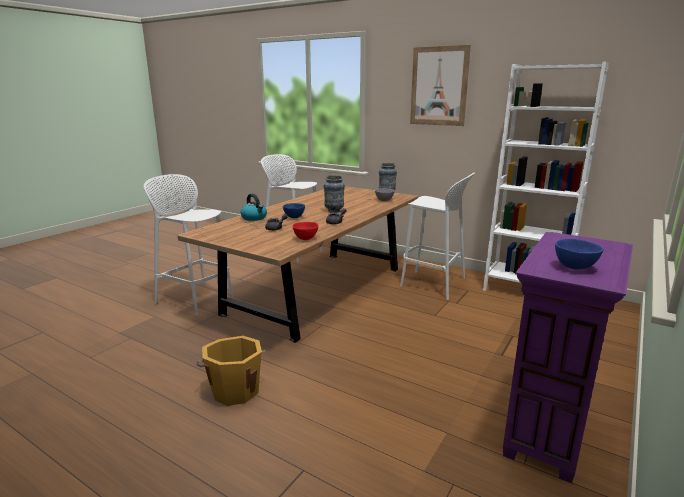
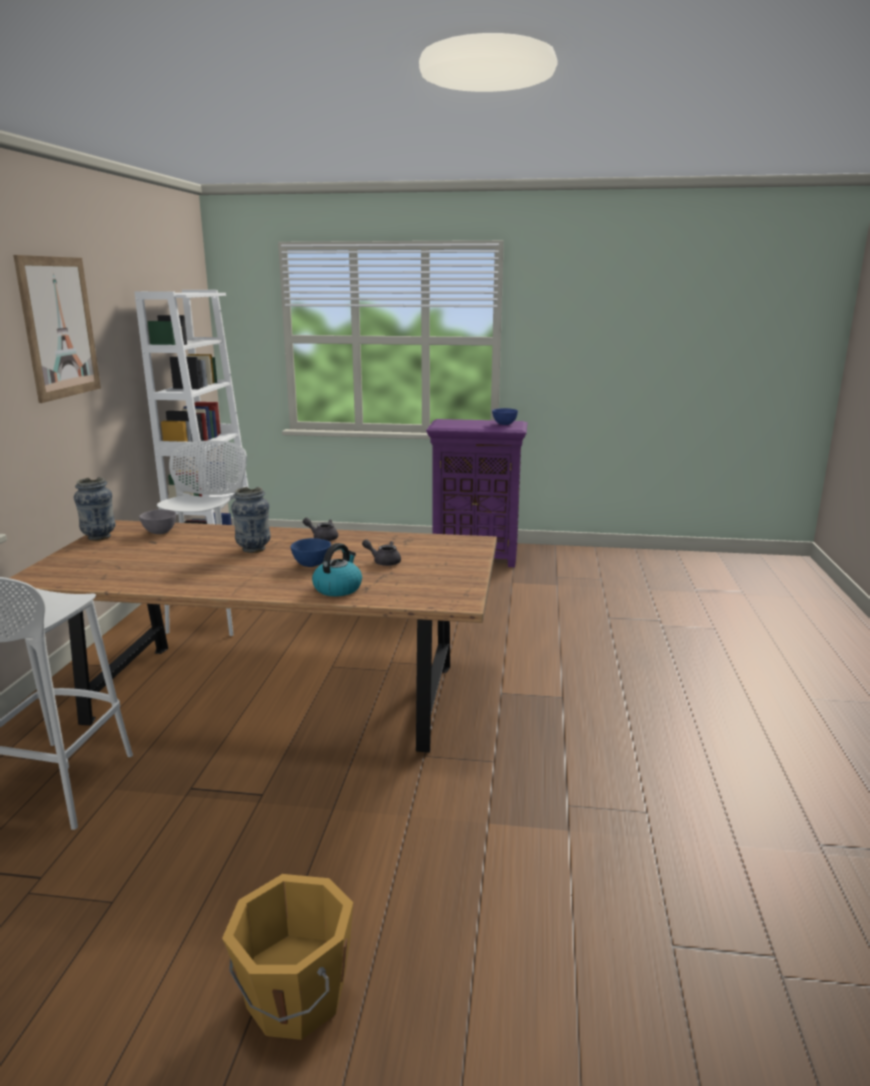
camera: 115 degrees left, 0 degrees up
white stool [144,174,234,315] -> none
orange bucket [196,336,267,406] -> orange bucket moved to [222,874,353,1040]
red bowl [292,222,319,240] -> none

